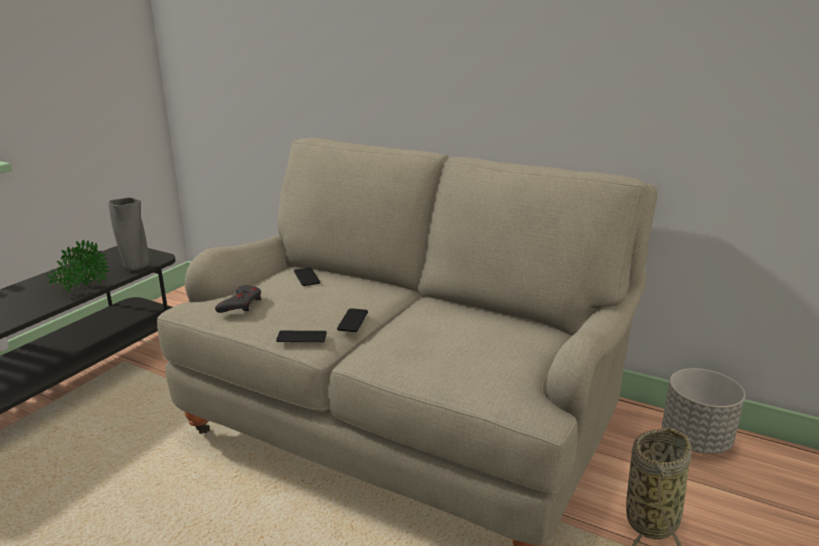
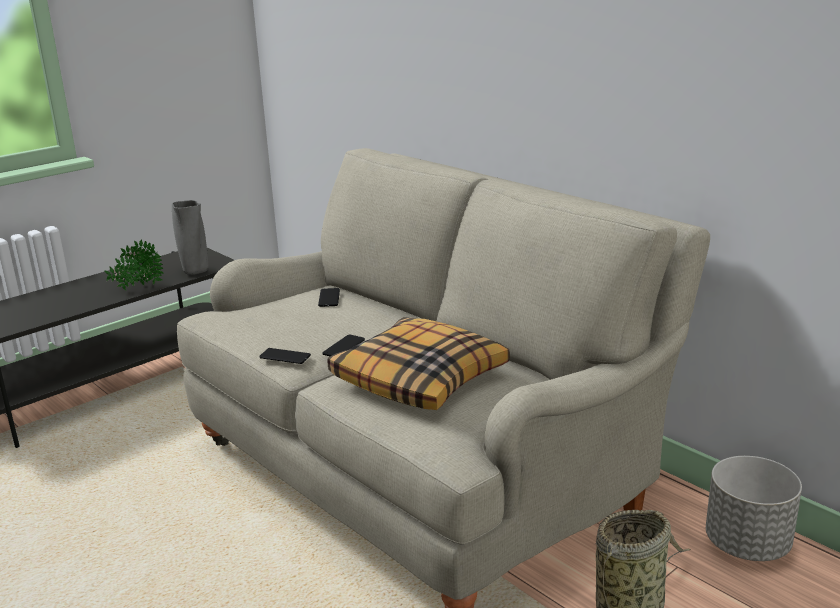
camera: 20 degrees right, 0 degrees up
grey game controller [215,285,261,313] -> none
none -> pillow [327,317,510,410]

